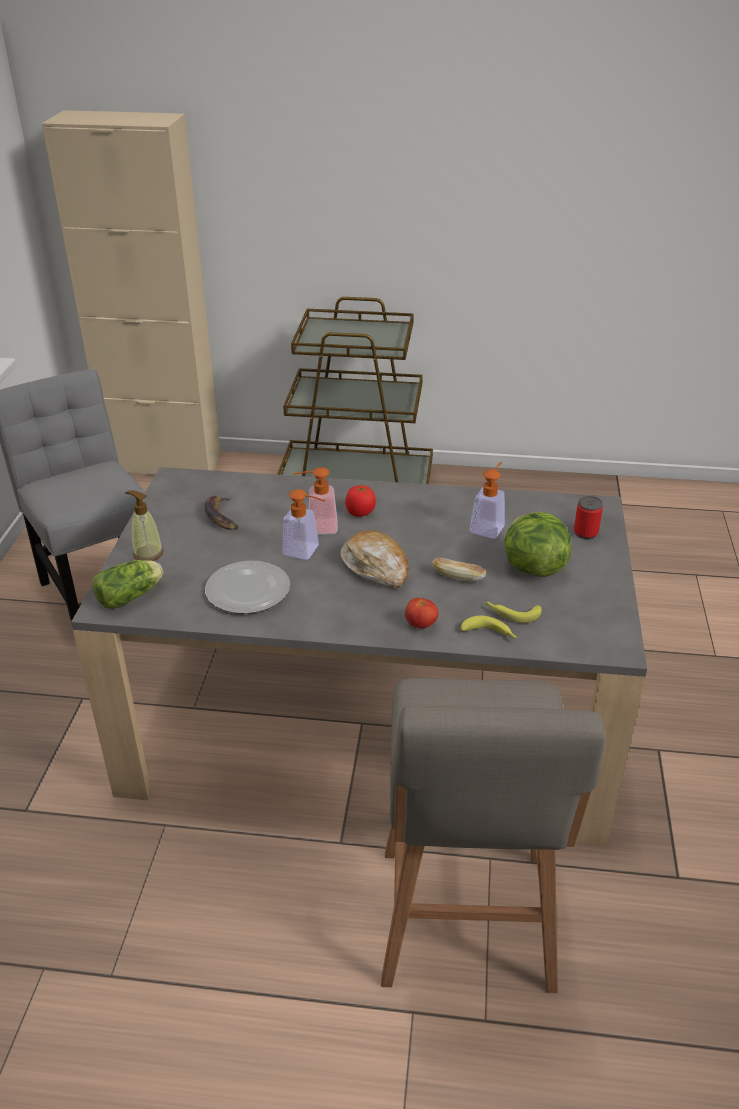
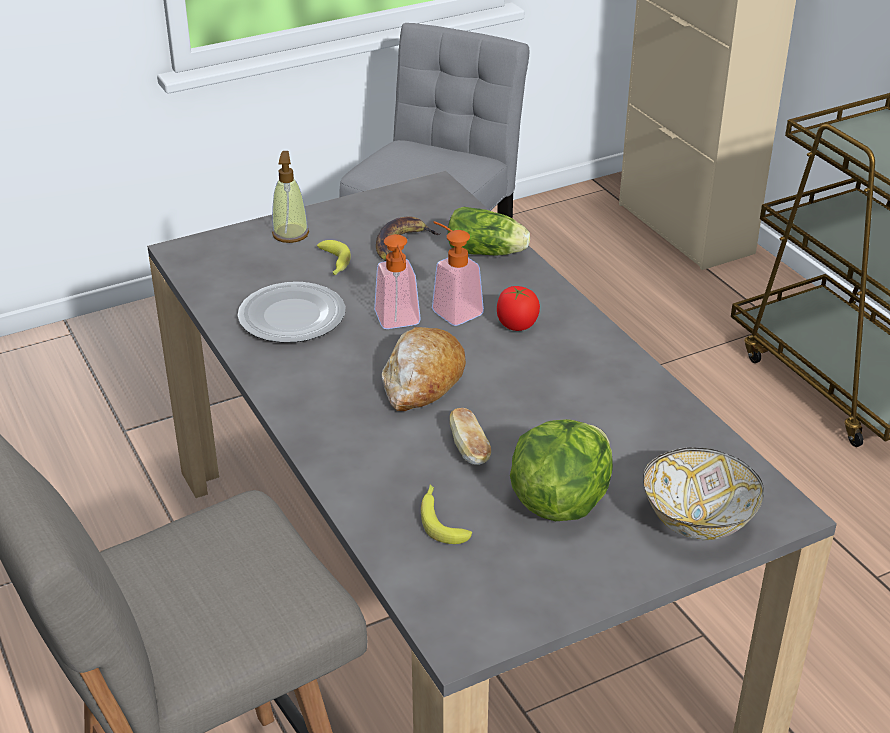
camera: 55 degrees right, 0 degrees up
lettuce [92,560,163,609] -> lettuce moved to [448,207,530,255]
tomato [405,598,438,629] -> none
banana [461,615,518,639] -> banana moved to [317,240,351,275]
soap dispenser [470,461,505,539] -> none
can [574,496,603,539] -> bowl [643,447,764,540]

